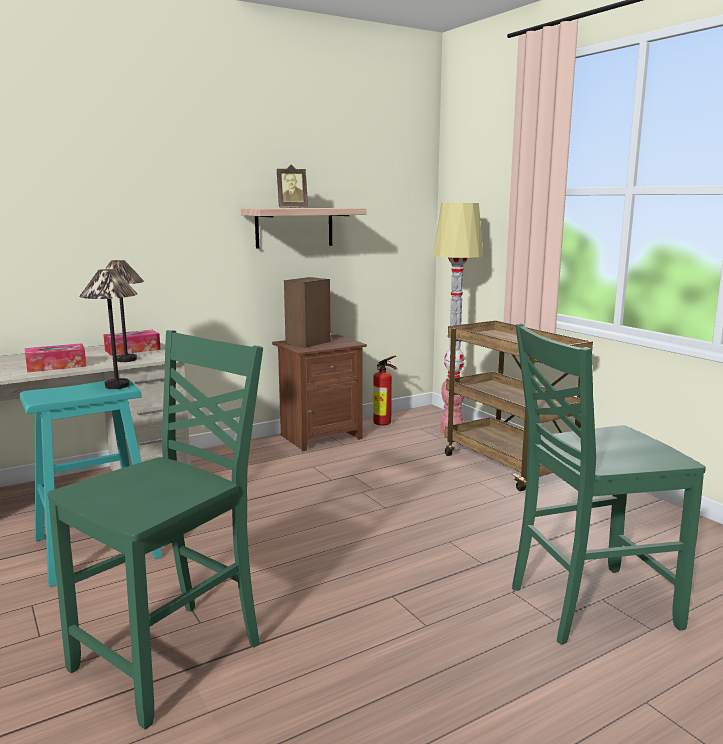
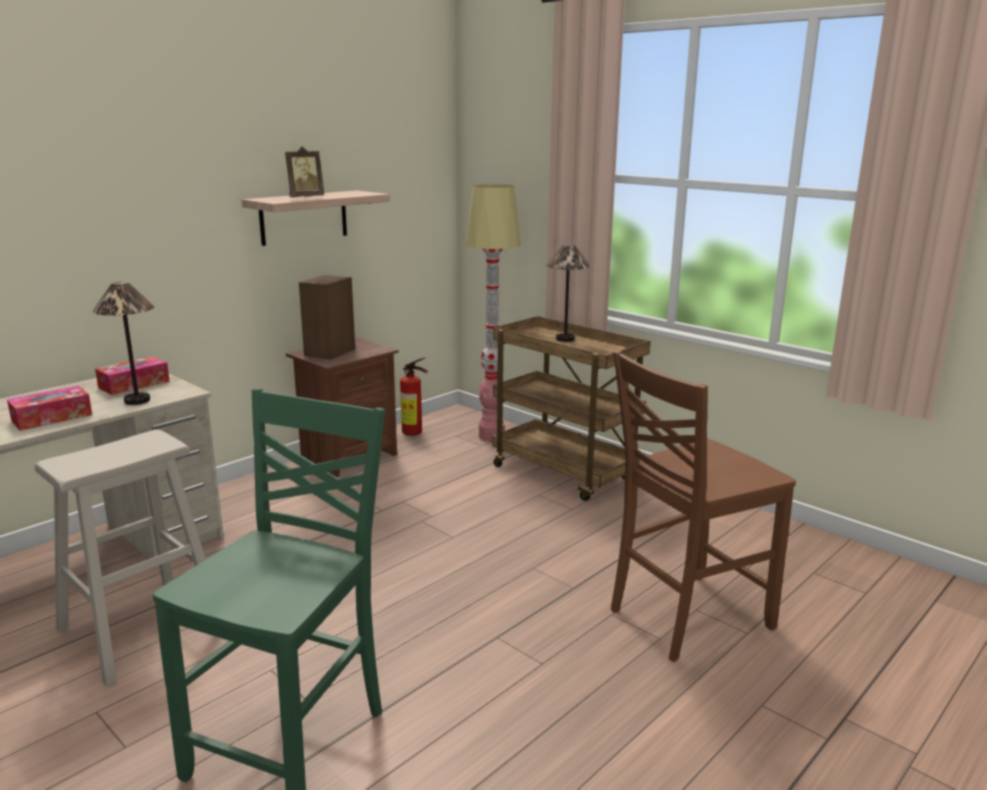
camera: 15 degrees left, 5 degrees up
turquoise stool [20,378,163,587] -> beige stool [35,430,206,687]
table lamp [79,269,137,389] -> table lamp moved to [546,244,590,342]
green chair [512,323,706,645] -> brown chair [611,350,796,662]

